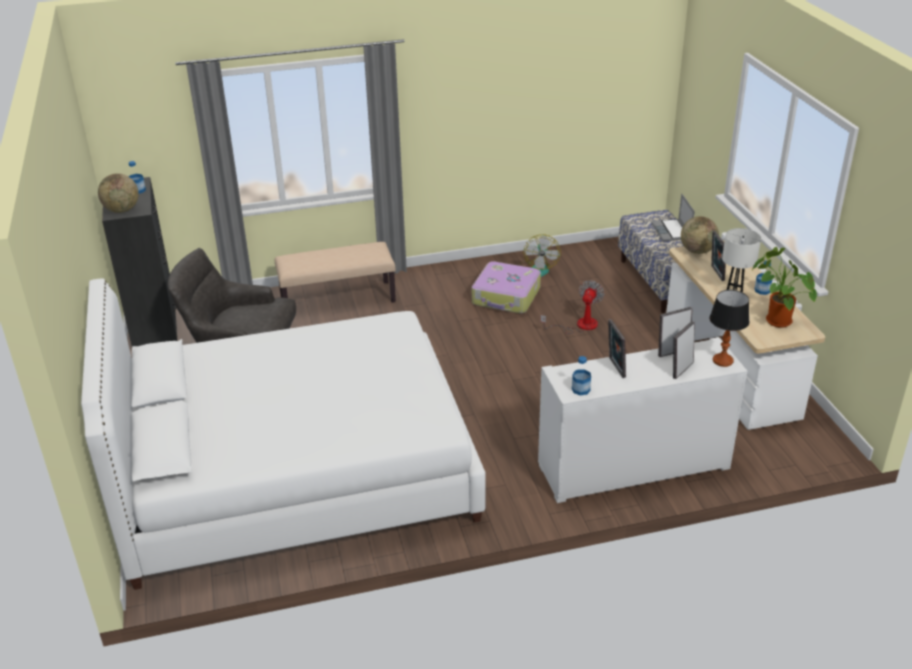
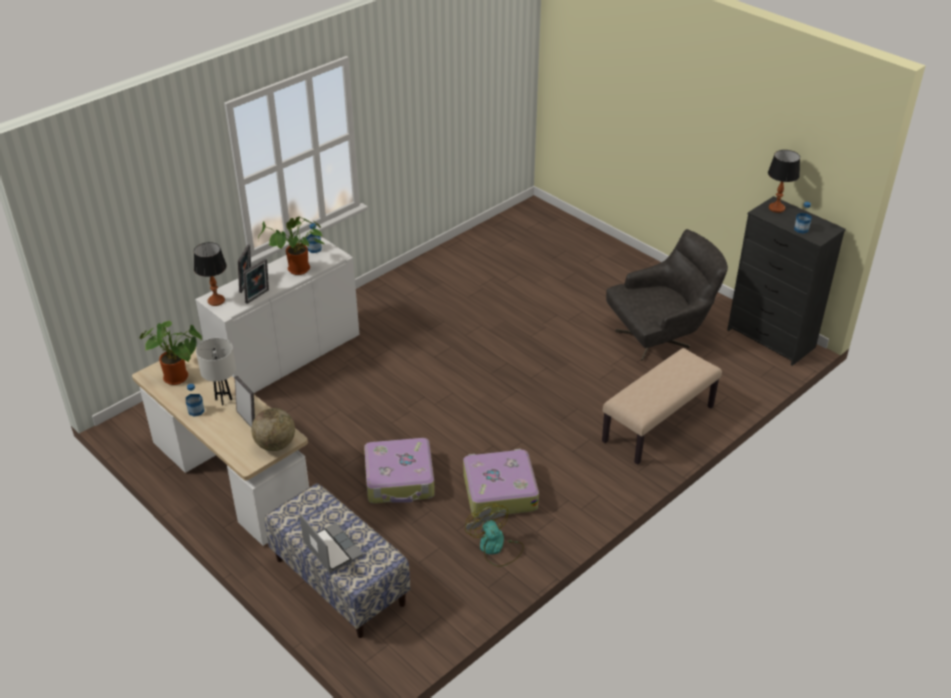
camera: 150 degrees right, 5 degrees up
white bed [81,278,486,590] -> none
globe [98,173,139,213] -> table lamp [768,150,800,213]
fan [540,280,605,334] -> suitcase [364,438,435,504]
picture frame [608,319,626,378] -> potted plant [258,217,324,275]

